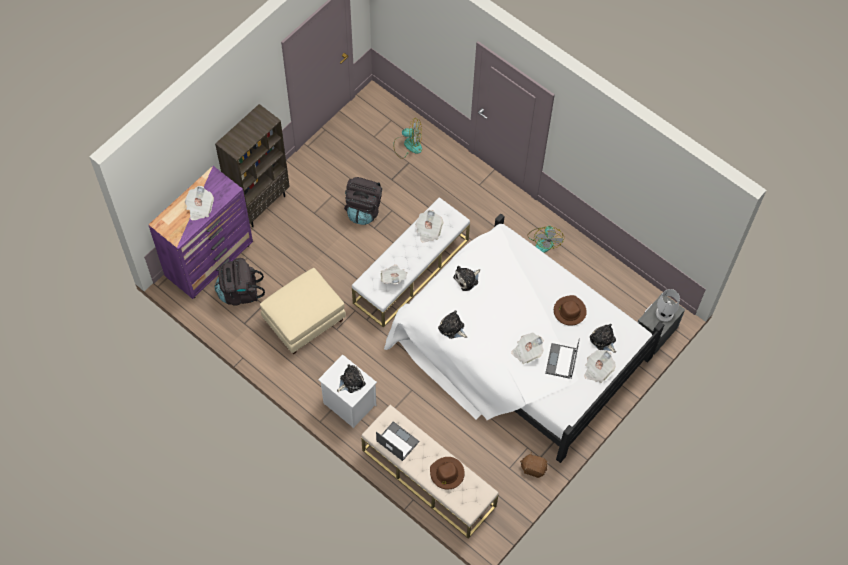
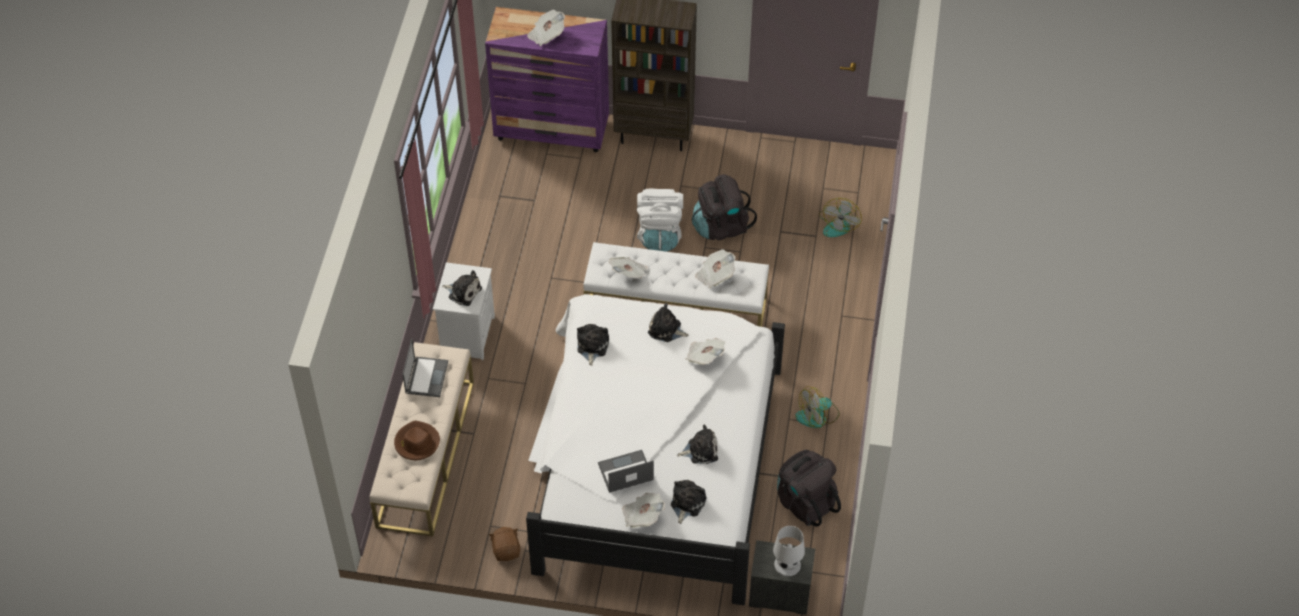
camera: 60 degrees right, 10 degrees down
black backpack [215,258,265,306] -> black backpack moved to [777,450,841,527]
beige ottoman [260,268,346,355] -> none
fan [393,118,422,159] -> fan turned 45 degrees clockwise [819,198,862,237]
newspaper [511,333,544,364] -> newspaper moved to [685,338,726,365]
brown hat [554,295,587,326] -> plush toy [677,425,718,464]
none -> white backpack [637,189,683,252]

